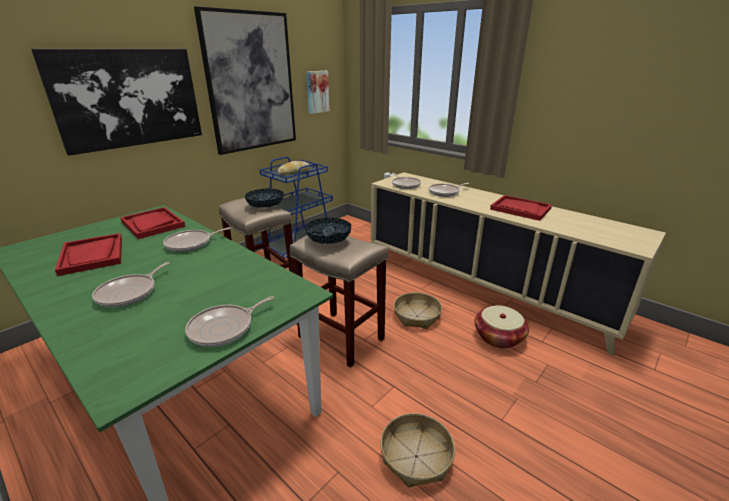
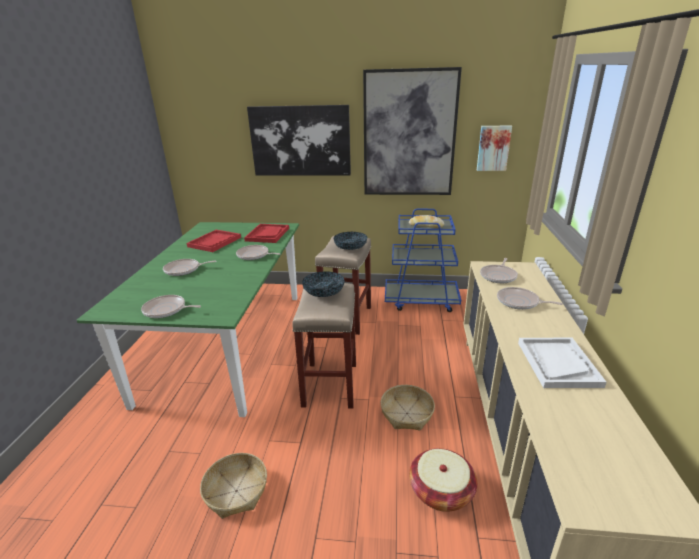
camera: 55 degrees right, 0 degrees up
red tray [490,195,552,221] -> white tray [518,338,607,388]

